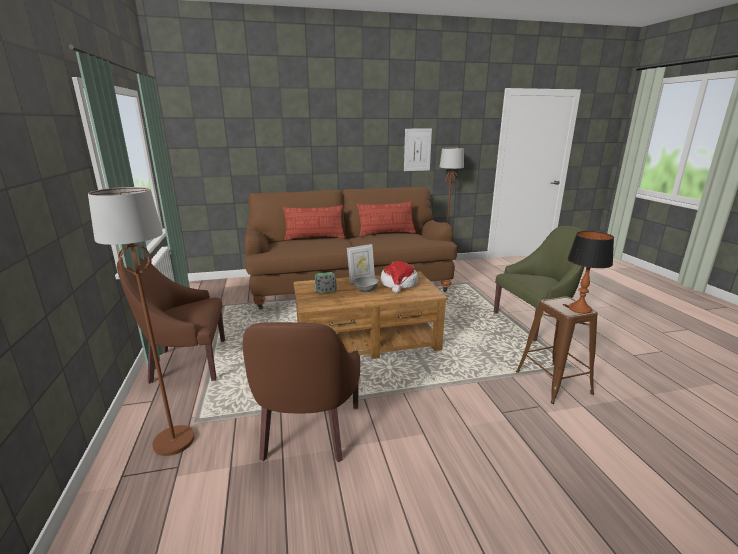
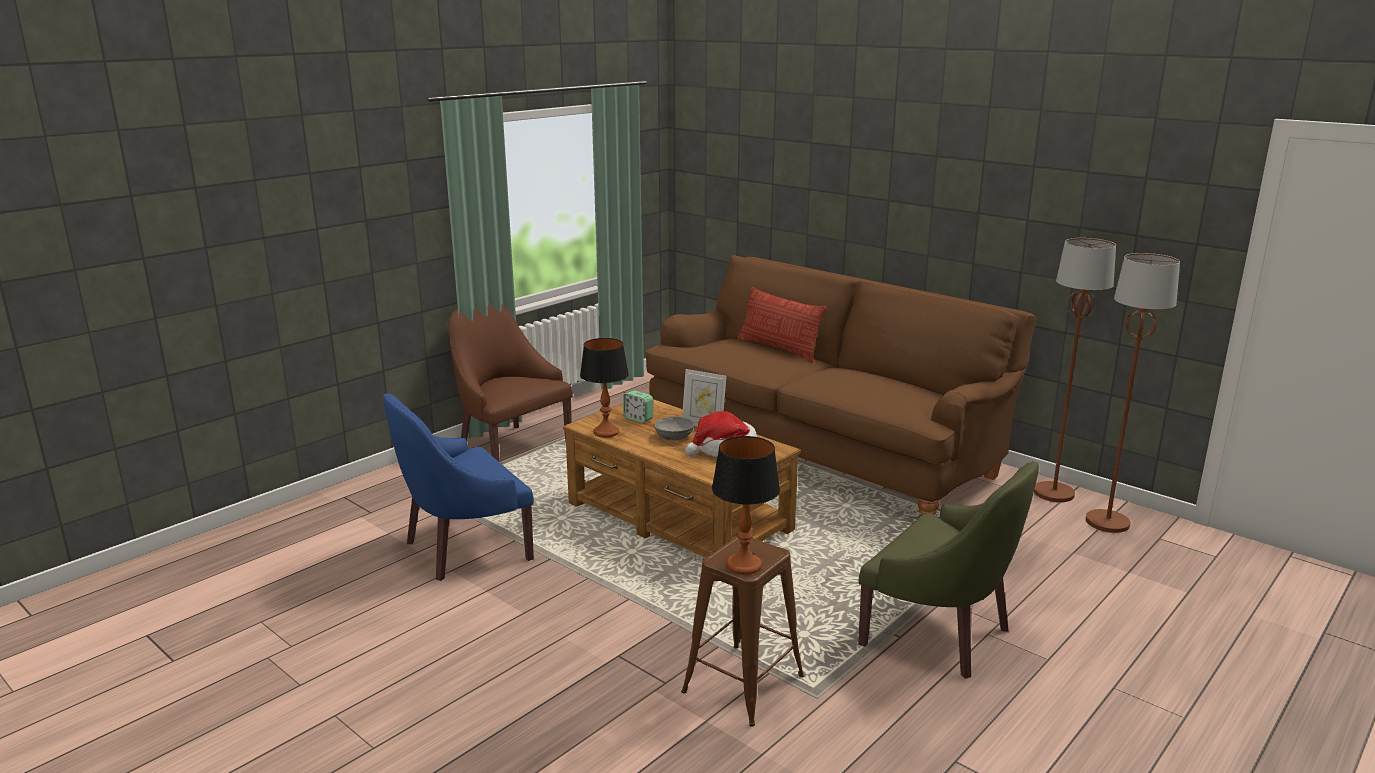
camera: 55 degrees right, 0 degrees up
brown floor lamp [88,187,195,456] -> brown floor lamp moved to [1086,253,1180,533]
brown armchair [243,322,360,462] -> blue armchair [383,393,534,581]
pillow [357,201,416,237] -> none
picture [404,129,432,171] -> none
none -> table lamp [580,338,629,437]

